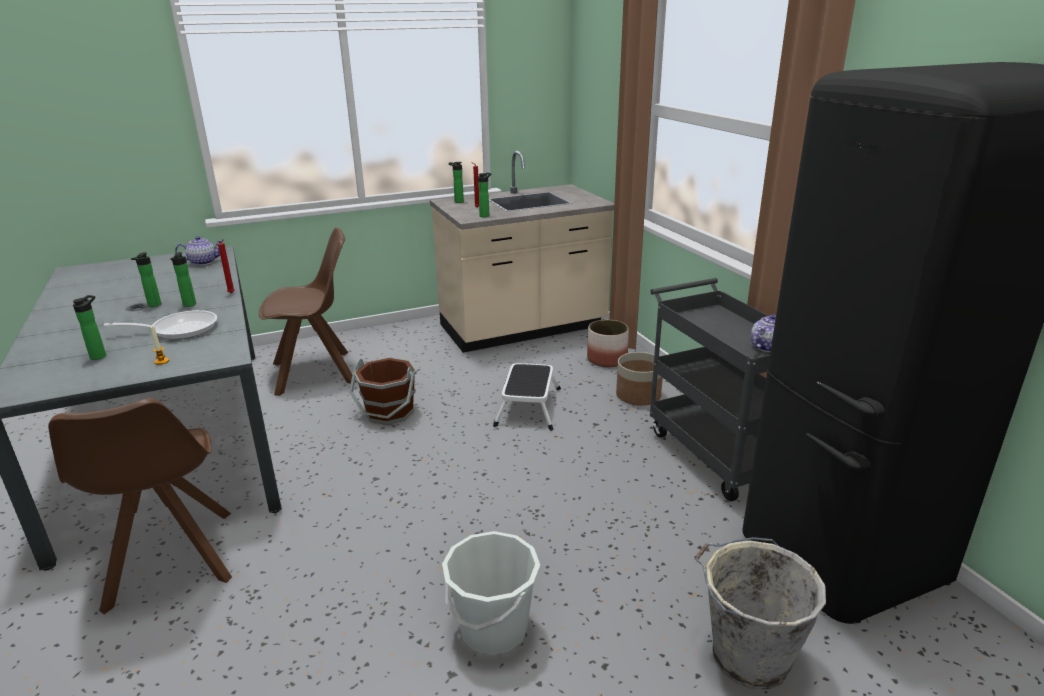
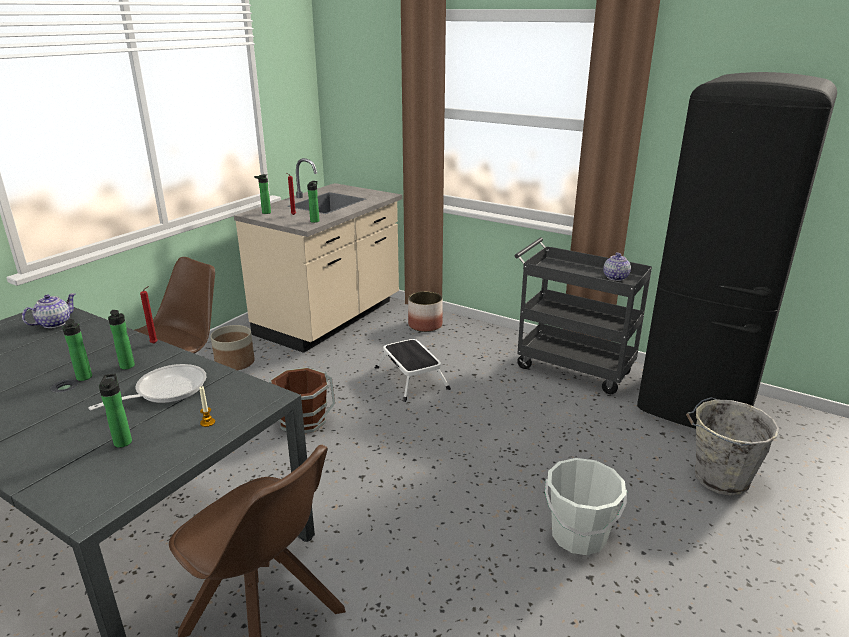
camera: 35 degrees left, 0 degrees up
planter [616,352,663,406] -> planter moved to [211,325,255,370]

